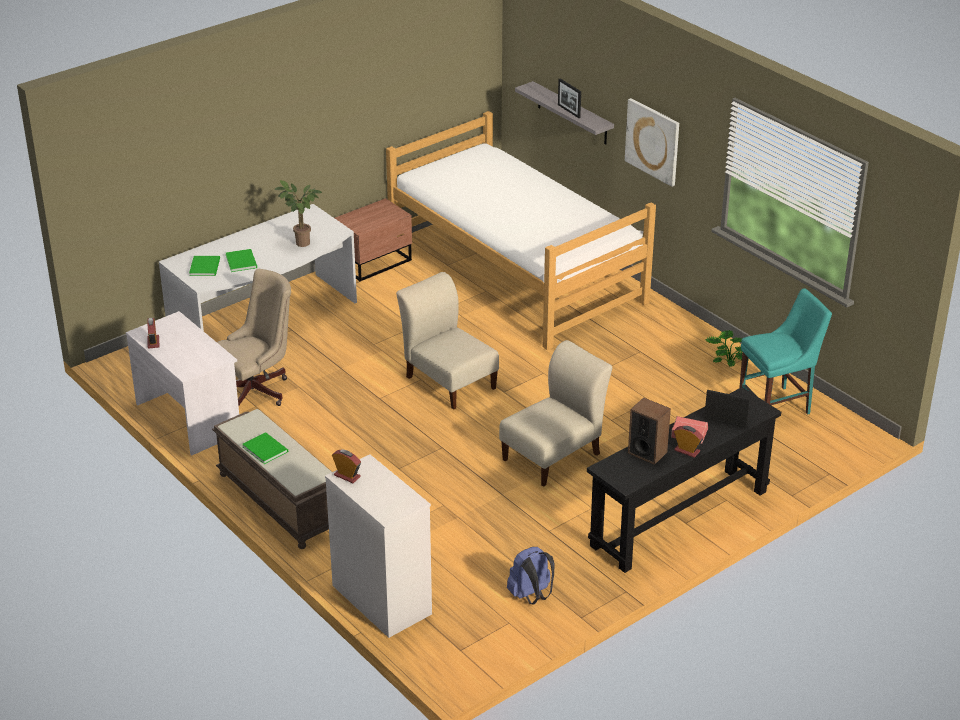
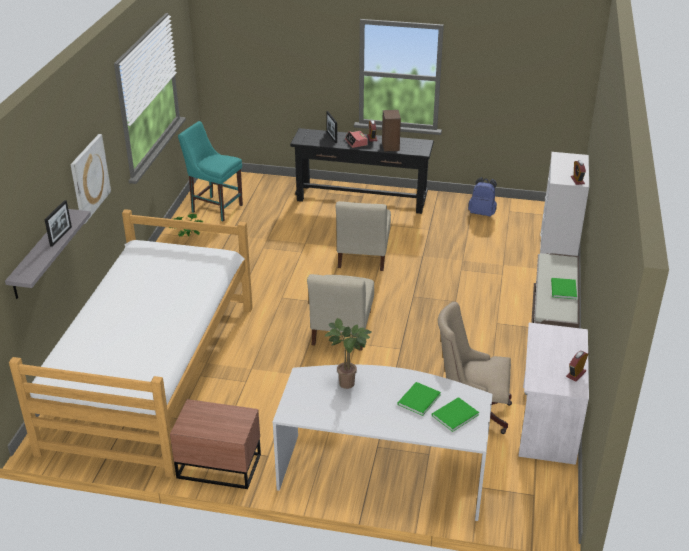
camera: 130 degrees left, 0 degrees up
beige chair [499,340,612,487] -> beige chair turned 90 degrees counterclockwise [336,201,391,271]

